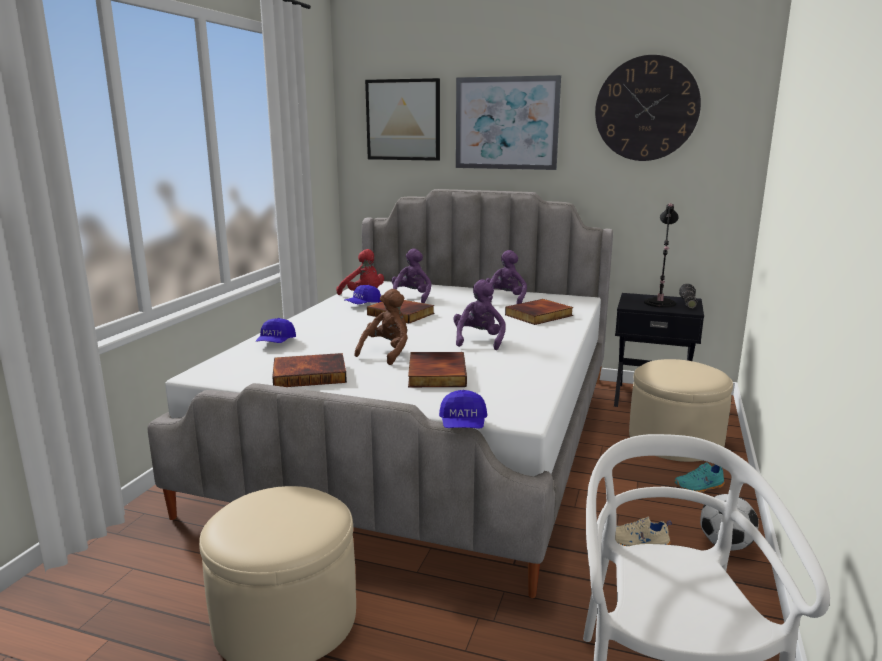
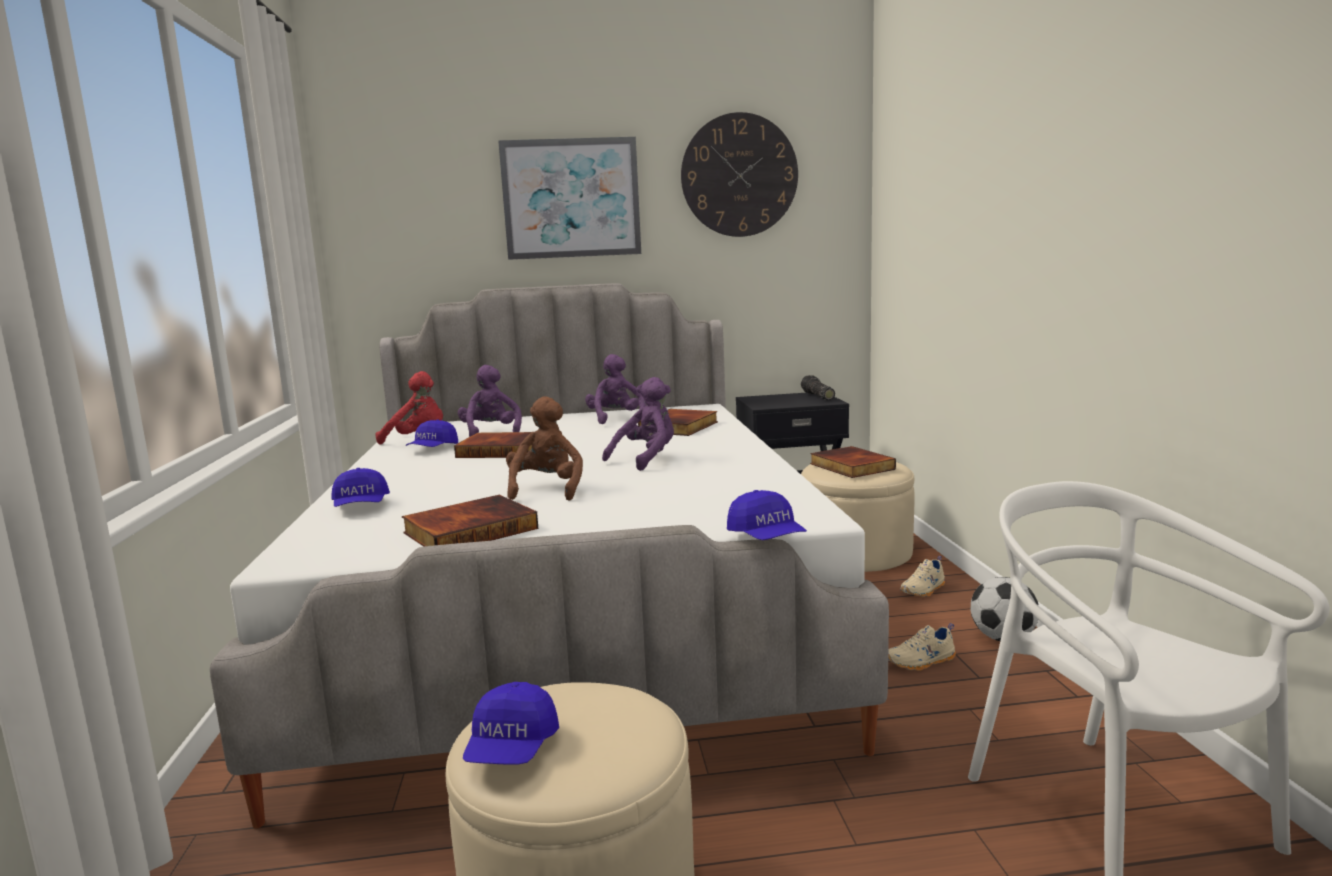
camera: 25 degrees left, 5 degrees down
picture [365,78,440,161] -> none
book [408,352,467,387] -> book moved to [810,446,896,478]
purple plush toy [453,279,506,350] -> purple plush toy turned 60 degrees clockwise [602,377,674,471]
black table lamp [644,203,679,308] -> none
turquoise shoe [675,462,724,493] -> beige shoe [900,556,945,597]
none -> blue cap [463,682,559,765]

